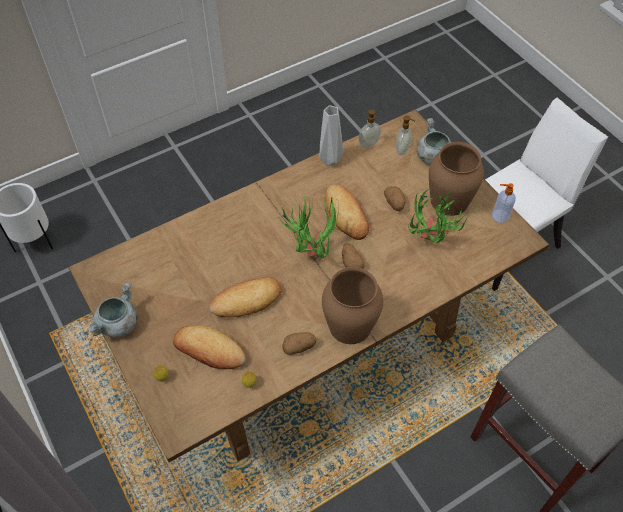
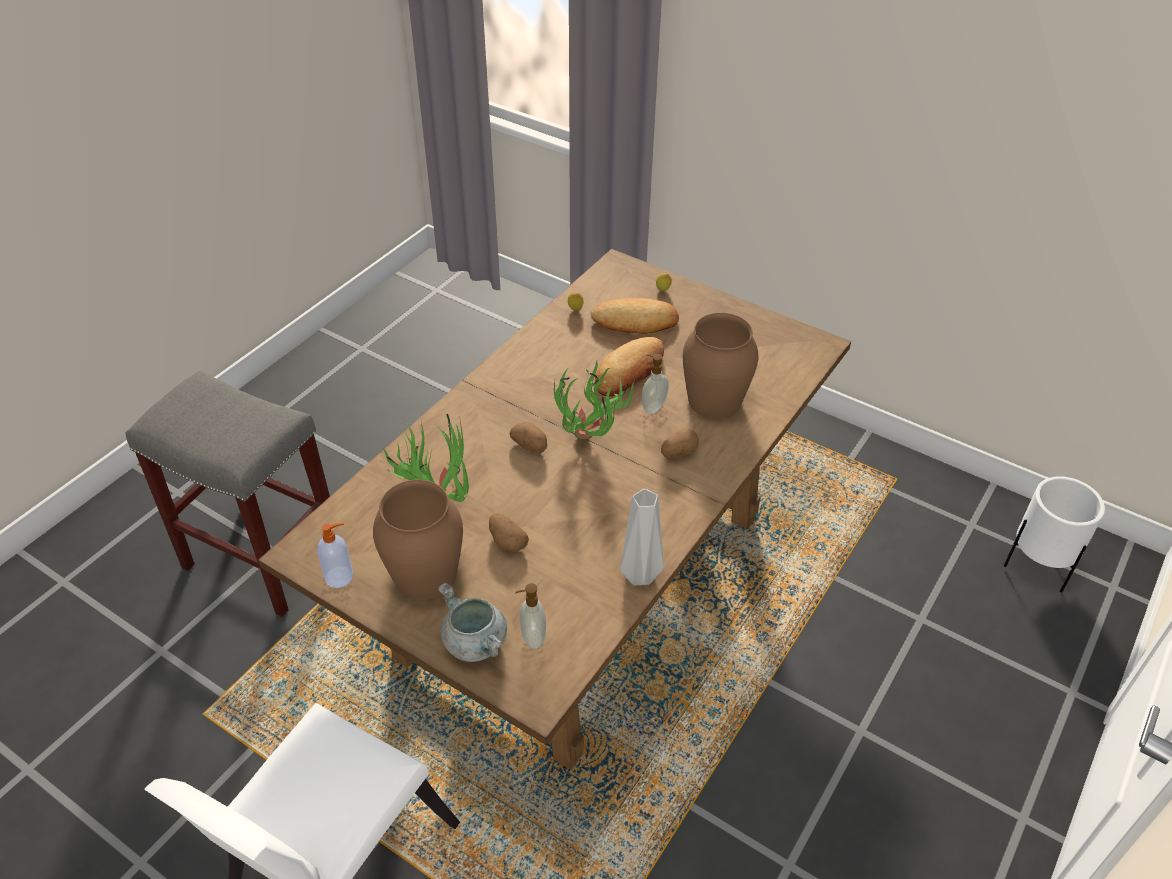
camera: 155 degrees right, 10 degrees down
grey cooking pot [87,282,138,338] -> none
potato [282,332,316,355] -> potato moved to [661,428,699,458]
brown vase [322,267,383,344] -> brown vase moved to [683,313,758,419]
bread [325,184,369,240] -> none
soap dispenser [359,110,381,148] -> soap dispenser moved to [642,354,669,414]

